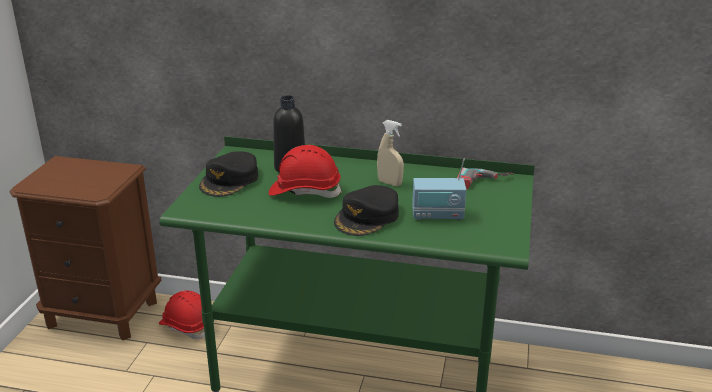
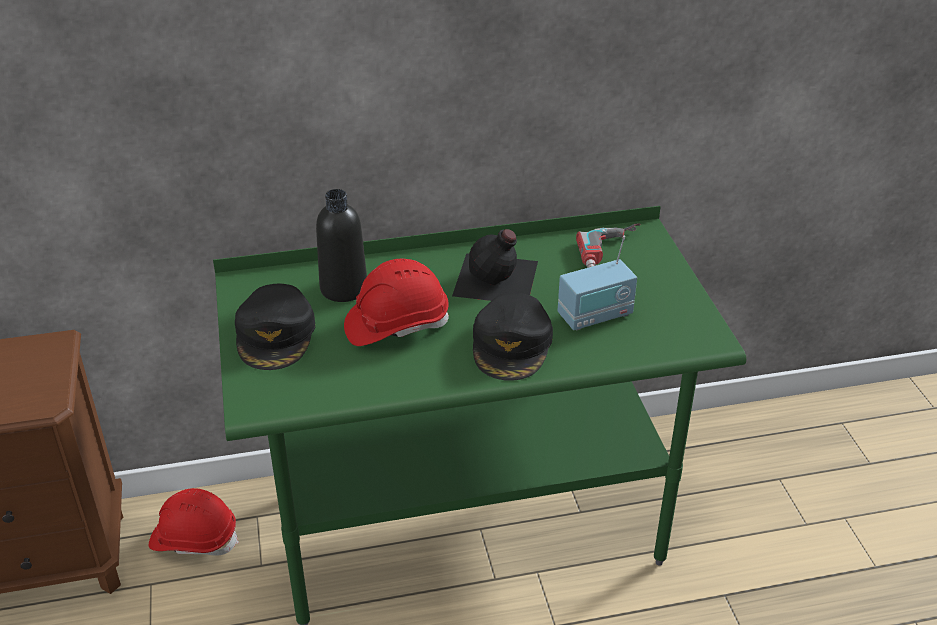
camera: 25 degrees left, 10 degrees up
beige spray bottle [377,120,404,186] -> black bottle [452,229,538,301]

